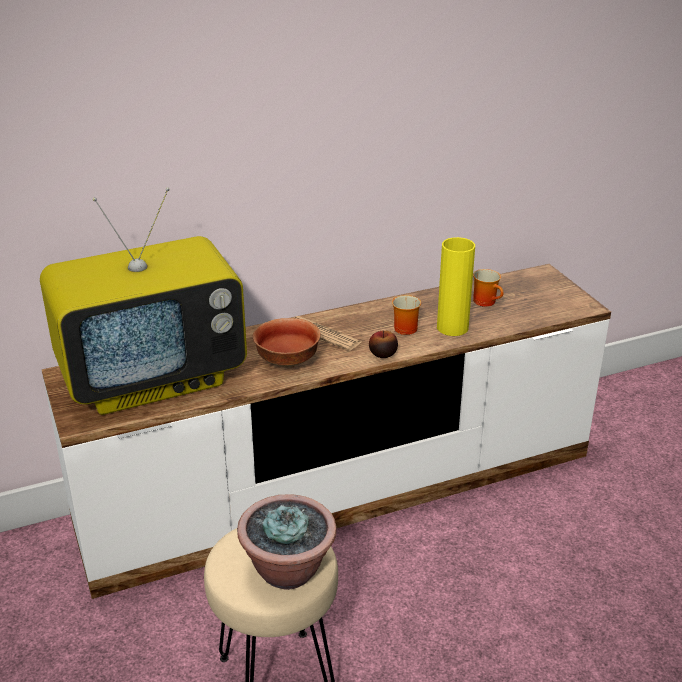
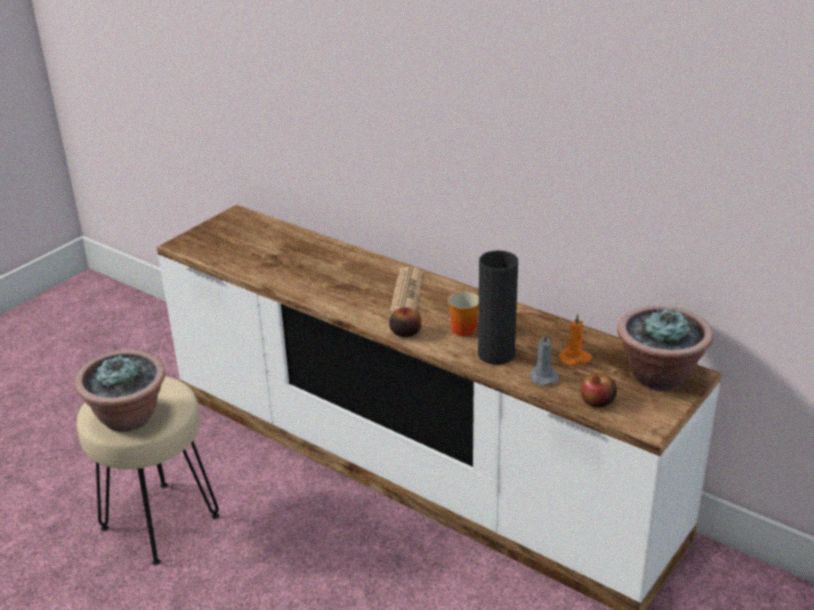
camera: 60 degrees right, 0 degrees up
television [40,187,247,415] -> none
bowl [253,318,321,368] -> none
yellow vase [437,237,475,336] -> black vase [478,250,518,365]
mug [473,269,504,307] -> orange candle [559,313,592,366]
none -> grey candle [529,331,559,386]
none -> apple [581,373,617,407]
none -> potted plant [617,306,713,391]

